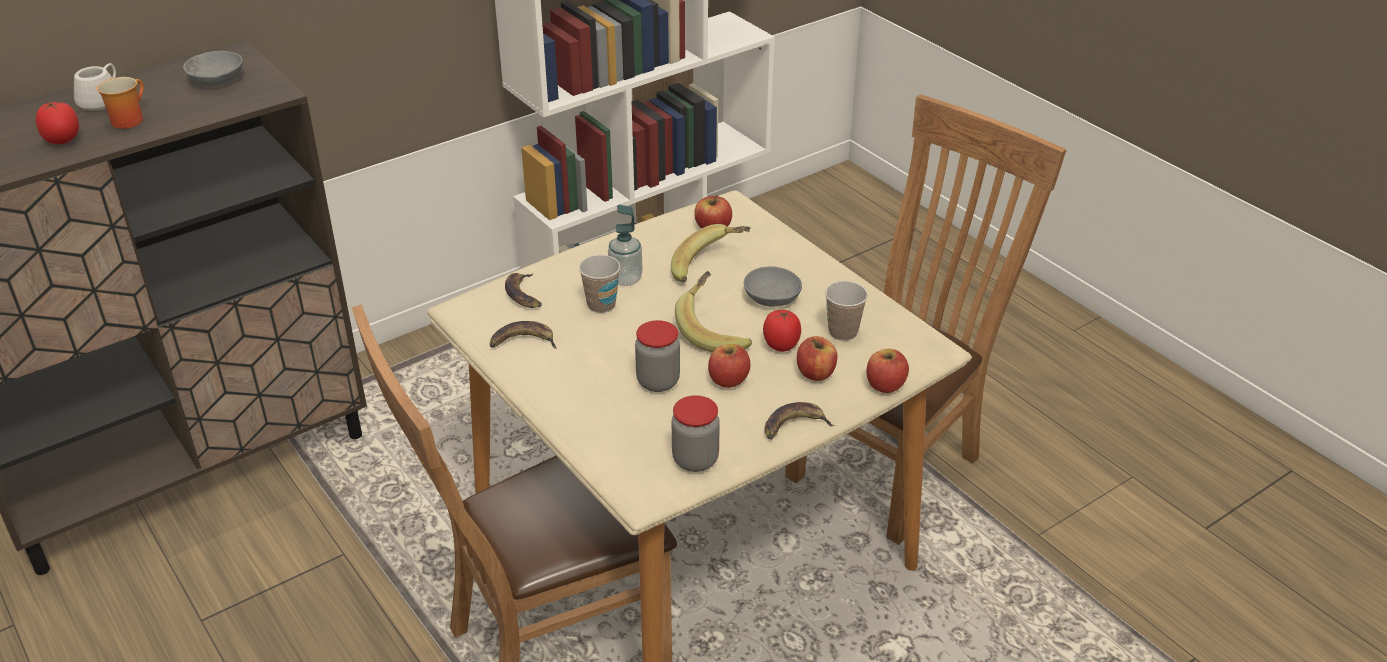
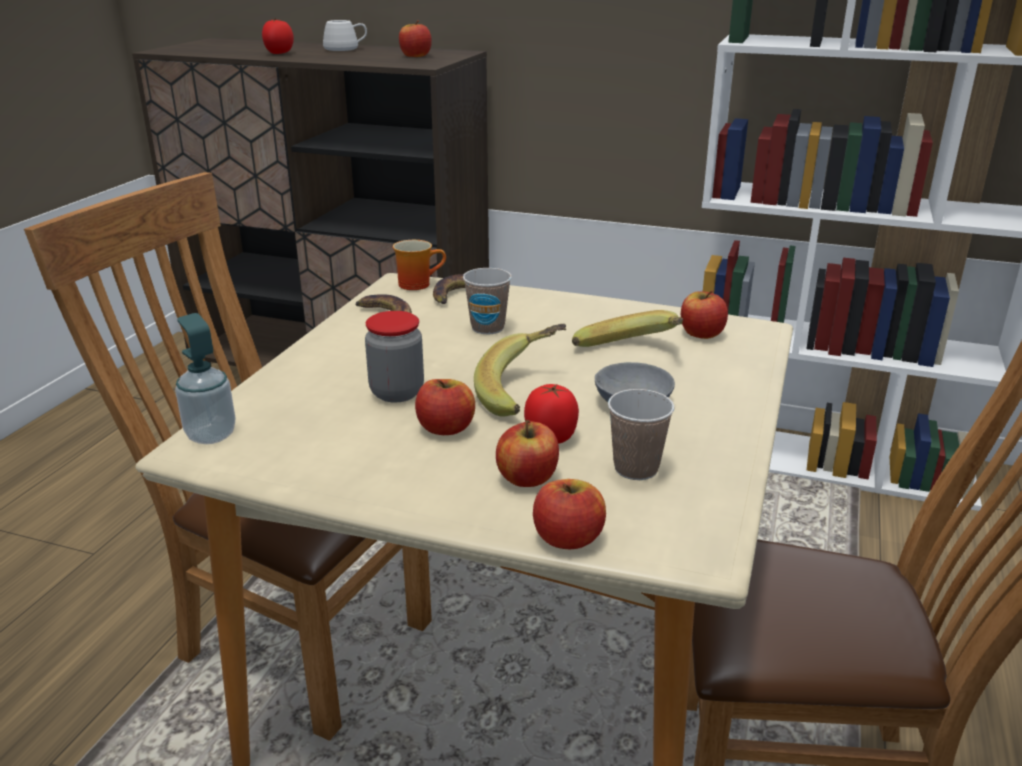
camera: 55 degrees right, 10 degrees down
mug [97,77,144,129] -> mug moved to [393,240,446,290]
grey bowl [183,51,243,86] -> apple [399,20,432,57]
soap dispenser [608,205,643,286] -> soap dispenser moved to [175,313,235,444]
jar [672,395,720,472] -> none
banana [764,402,835,439] -> none

